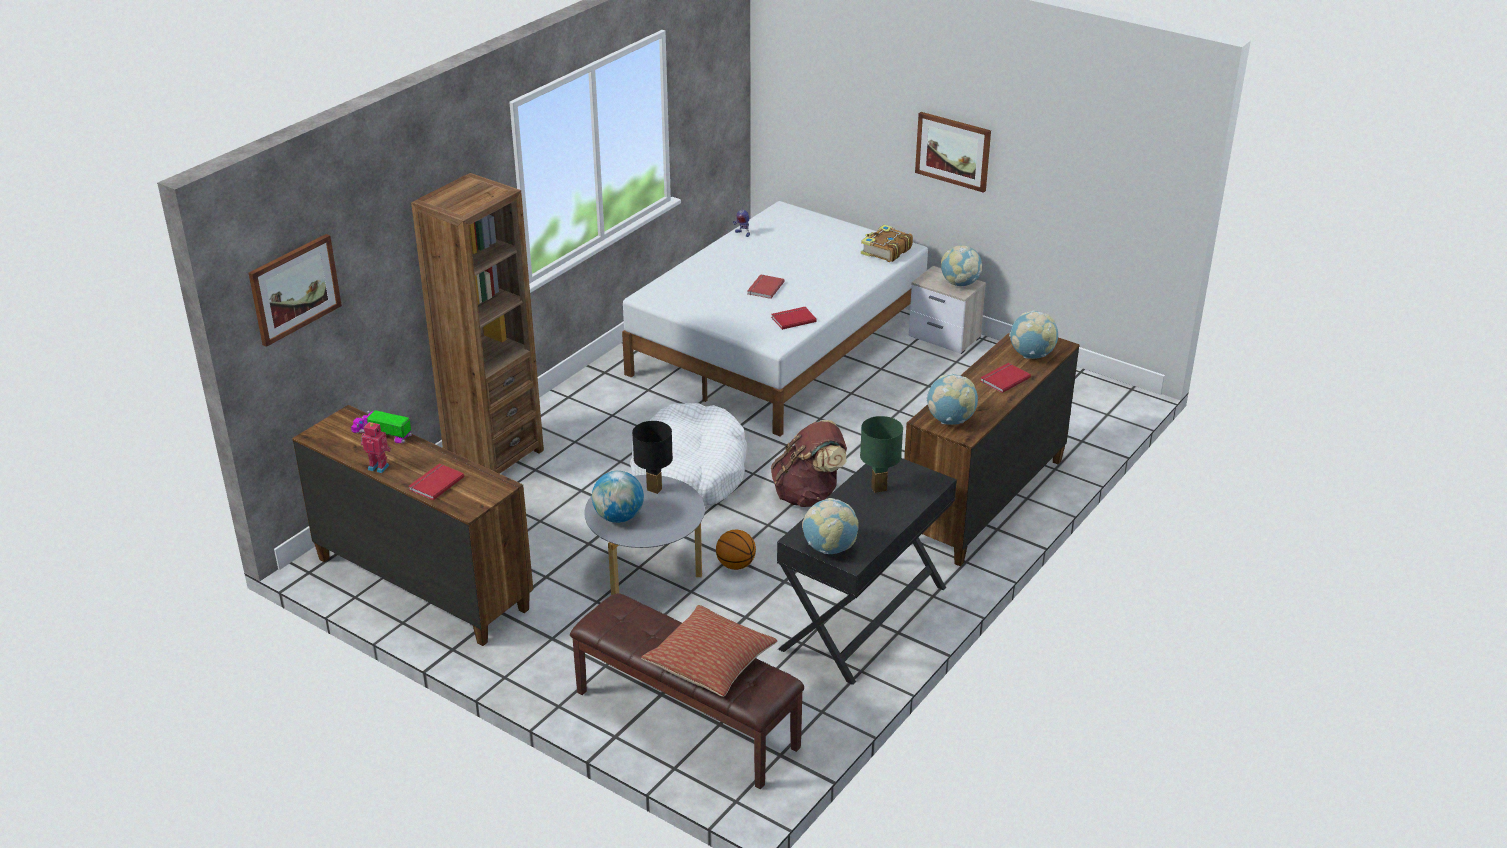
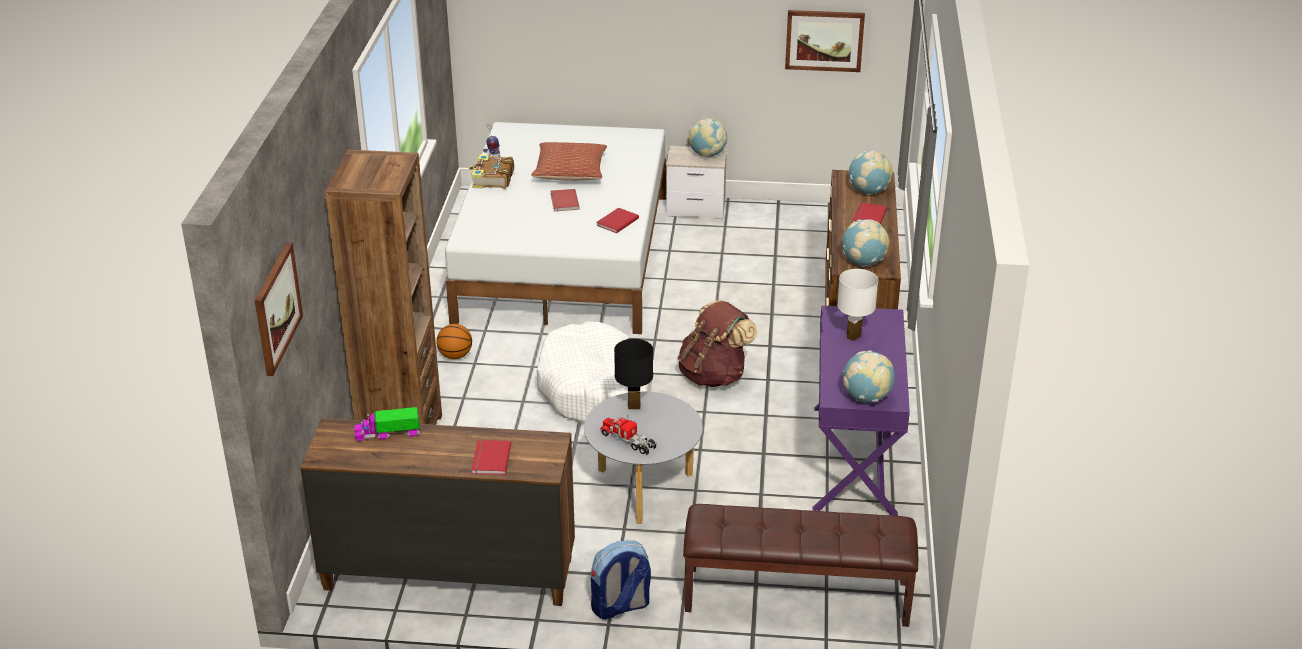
camera: 30 degrees left, 0 degrees up
toy robot [361,422,391,473] -> none
globe [592,471,644,523] -> toy truck [600,415,657,455]
pillow [641,605,777,697] -> pillow moved to [531,142,607,181]
basketball [716,530,756,570] -> basketball moved to [436,324,472,359]
black desk [777,458,957,685] -> purple desk [813,306,910,516]
green table lamp [860,416,903,493] -> white table lamp [837,269,878,342]
book [861,225,913,262] -> book moved to [468,154,514,189]
picture [915,112,991,193] -> picture moved to [785,10,865,72]
none -> backpack [591,540,651,619]

